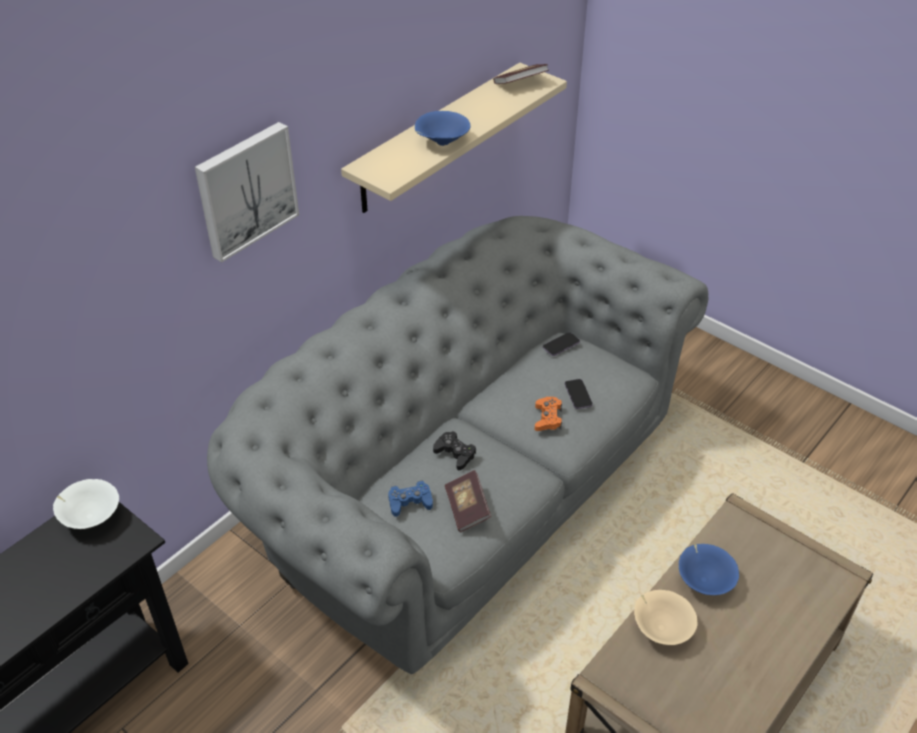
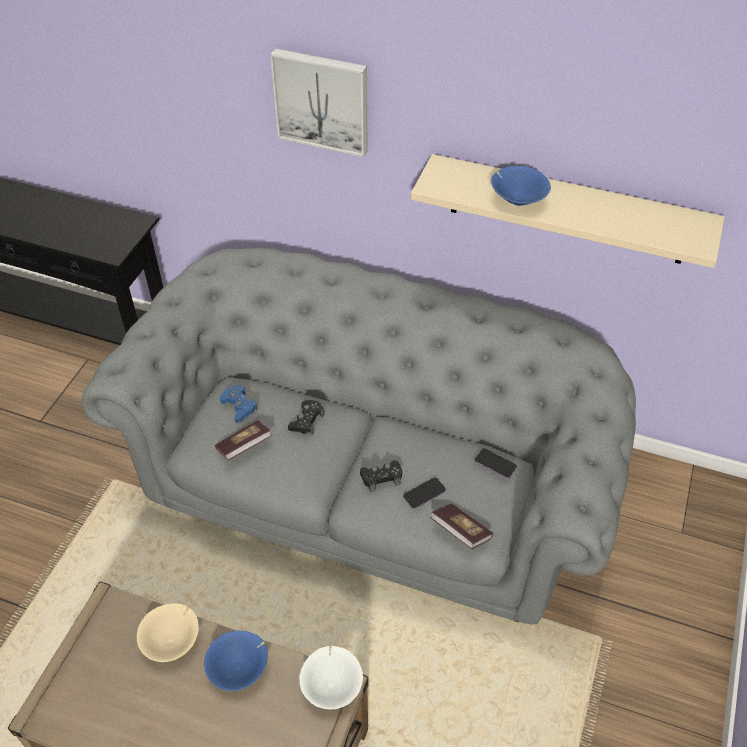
camera: 70 degrees right, 5 degrees up
white bowl [53,479,119,529] -> white bowl moved to [299,646,363,709]
book [493,64,549,84] -> book moved to [430,504,493,549]
orange game controller [535,397,562,431] -> black game controller [360,460,402,492]

